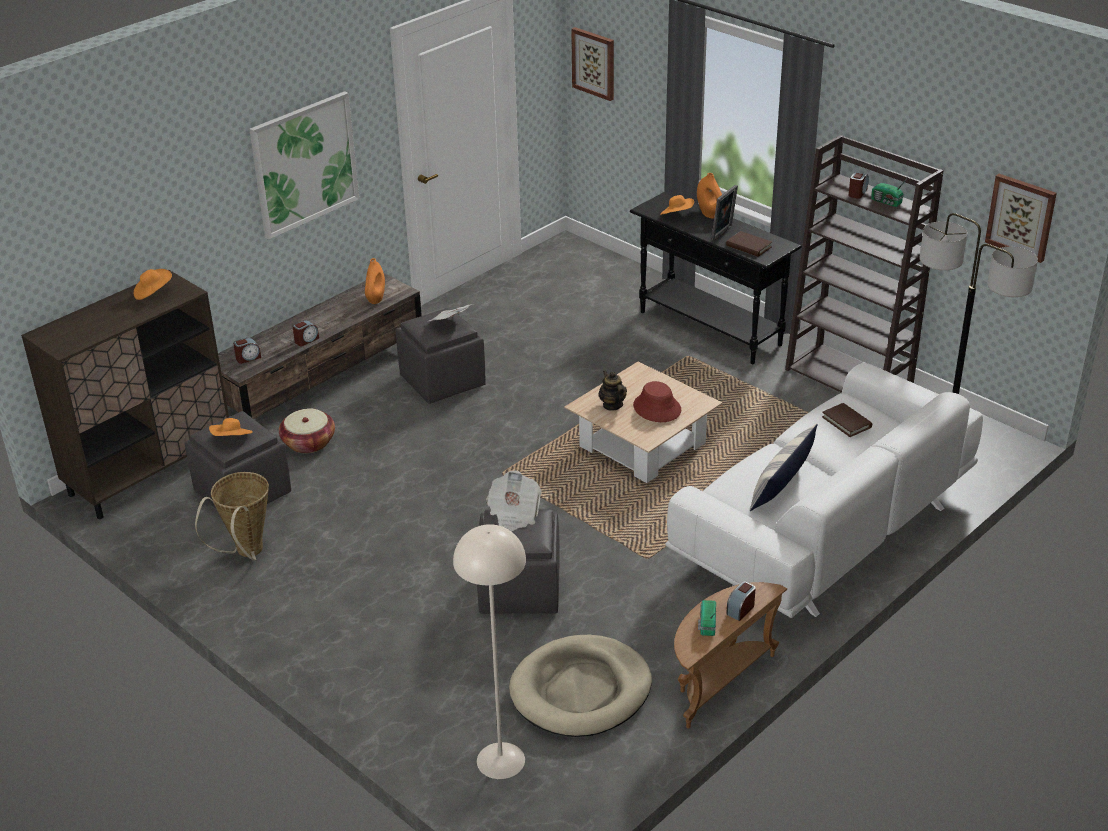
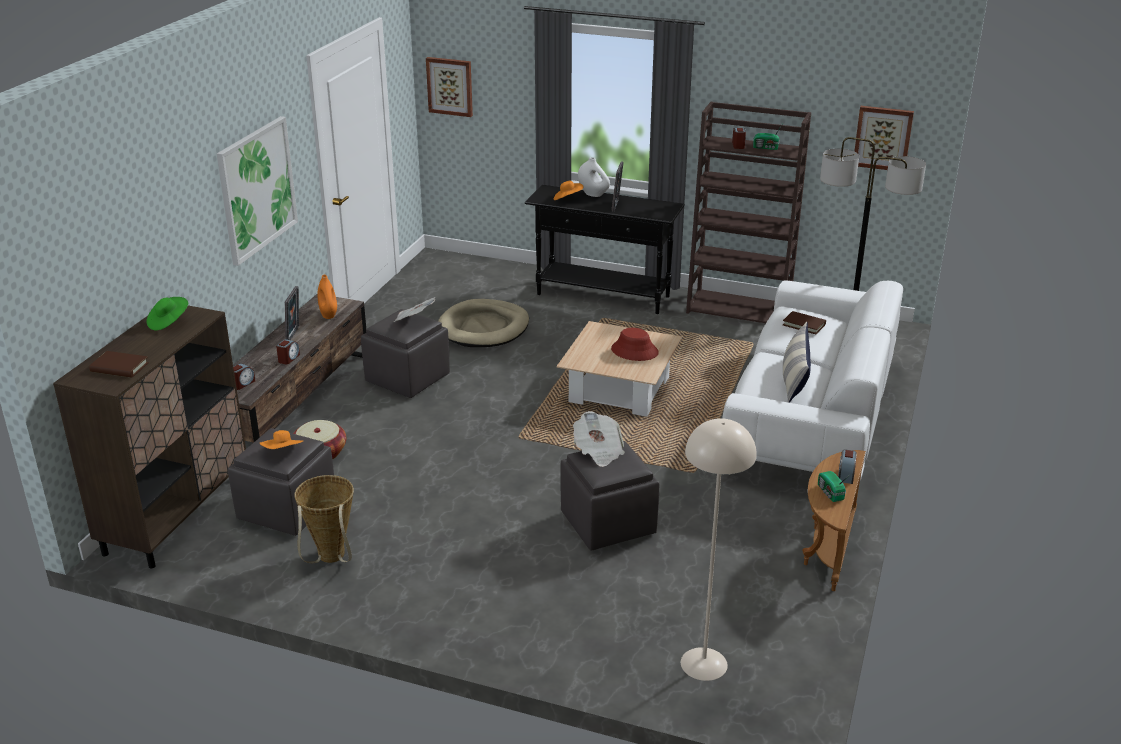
camera: 25 degrees left, 5 degrees down
orange hat [134,269,172,300] -> green hat [146,297,188,330]
beige dog bed [509,635,652,737] -> beige dog bed moved to [438,299,529,347]
teapot [599,371,627,411] -> none
orange vase [697,173,722,218] -> white vase [578,157,610,197]
brown book [726,231,772,257] -> brown book moved to [89,351,149,378]
none -> picture frame [285,286,299,340]

